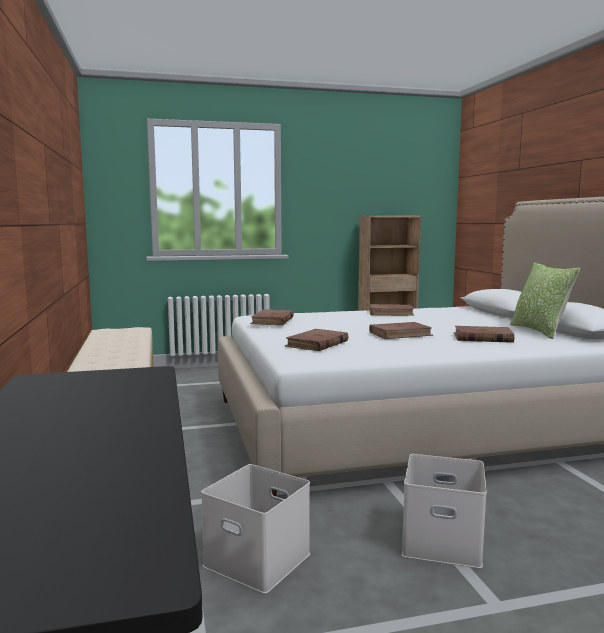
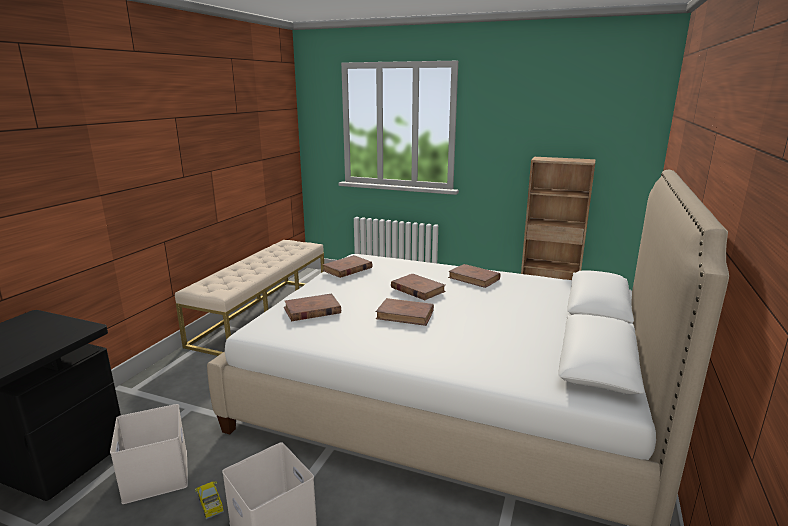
camera: 35 degrees right, 10 degrees up
brown book [453,326,514,343] -> brown book moved to [391,274,446,300]
pillow [510,263,580,339] -> none
none -> toy truck [195,481,224,519]

